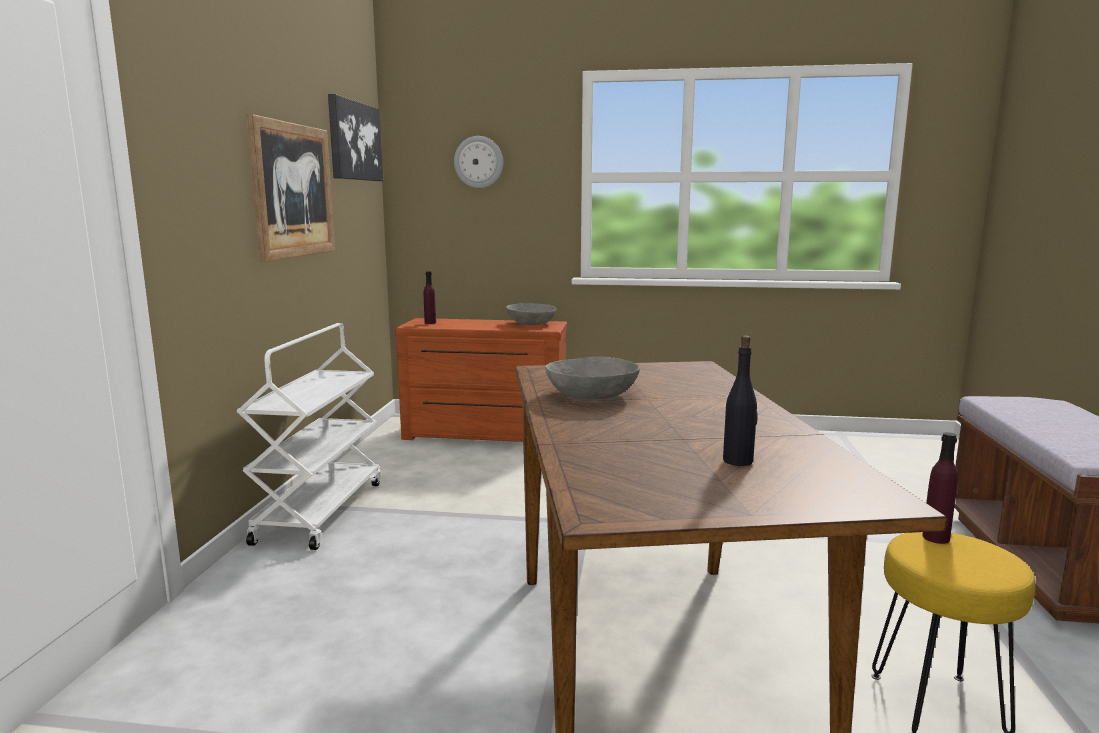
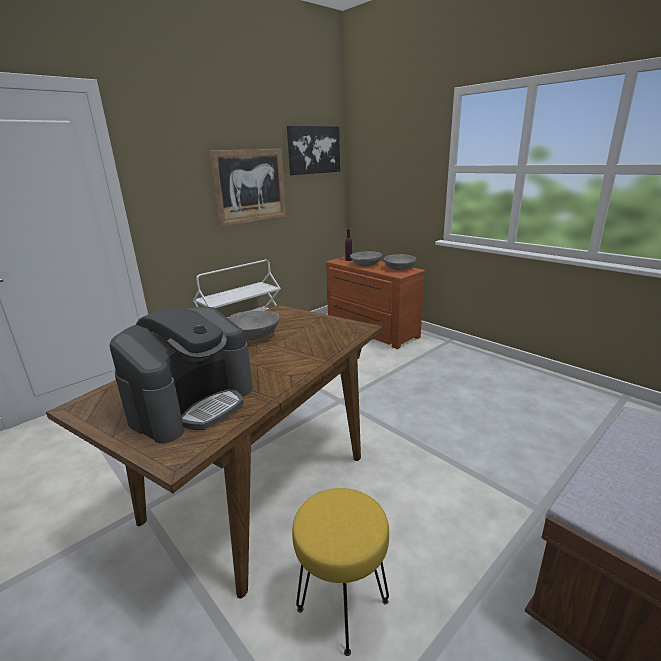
camera: 40 degrees right, 10 degrees up
wall clock [454,136,503,188] -> none
black bottle [723,336,758,466] -> coffee machine [110,306,253,443]
purple bottle [922,432,958,544] -> none
none -> grey bowl [350,251,382,266]

